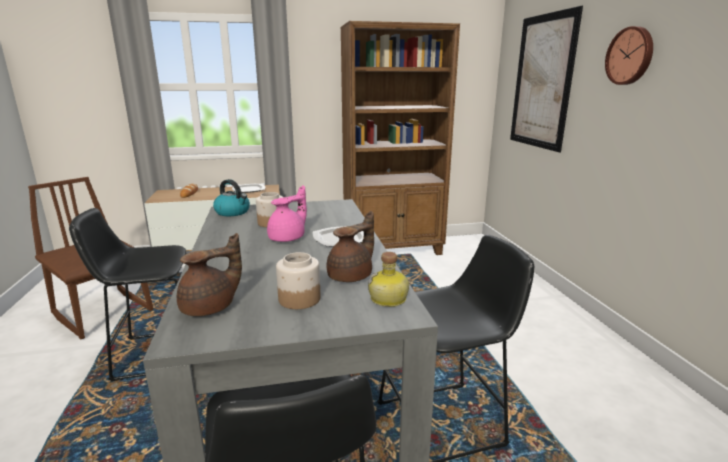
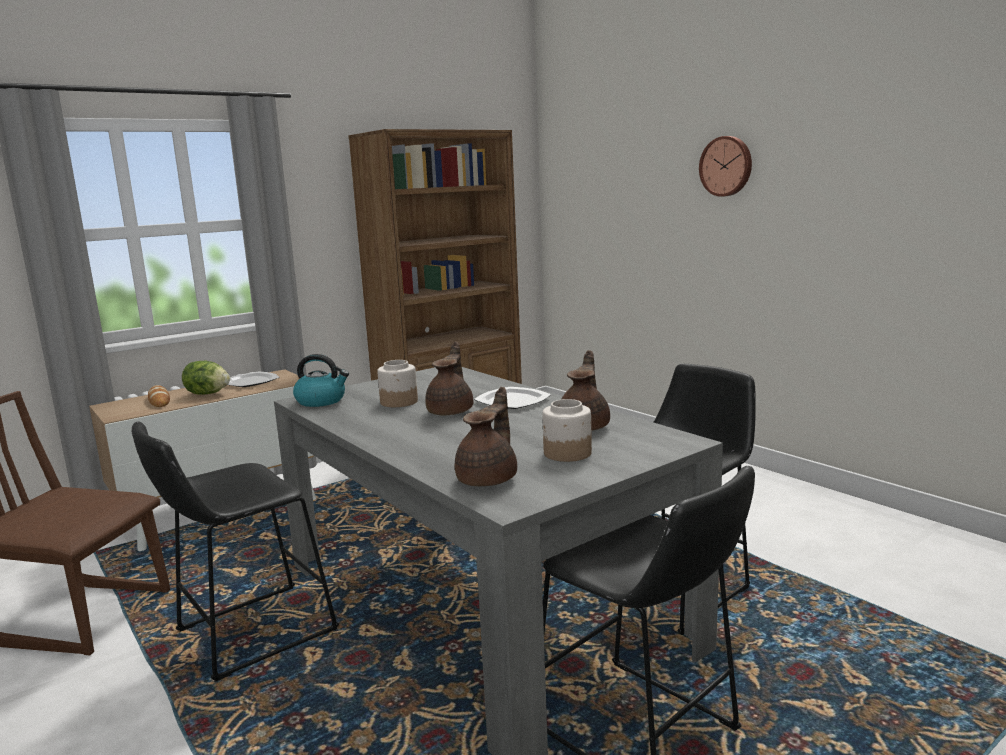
camera: 25 degrees left, 5 degrees down
pink teapot [267,185,307,242] -> brown teapot [425,342,473,415]
bottle [368,252,409,307] -> none
picture [510,6,583,153] -> none
none -> lettuce [182,361,230,395]

